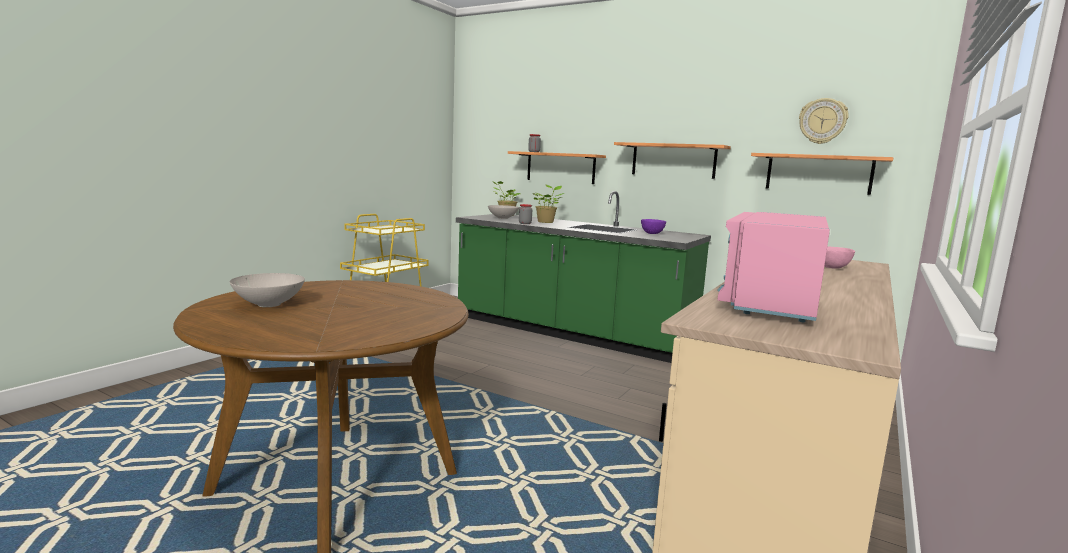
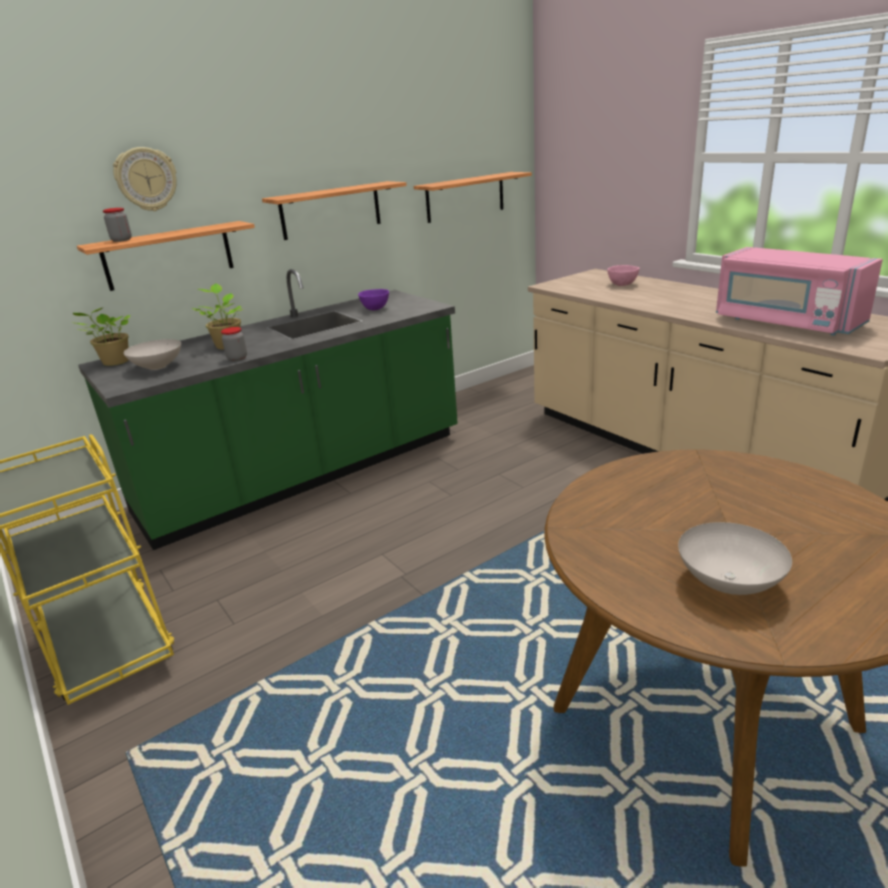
camera: 65 degrees left, 15 degrees up
wall clock [799,98,849,144] -> wall clock moved to [113,147,177,211]

